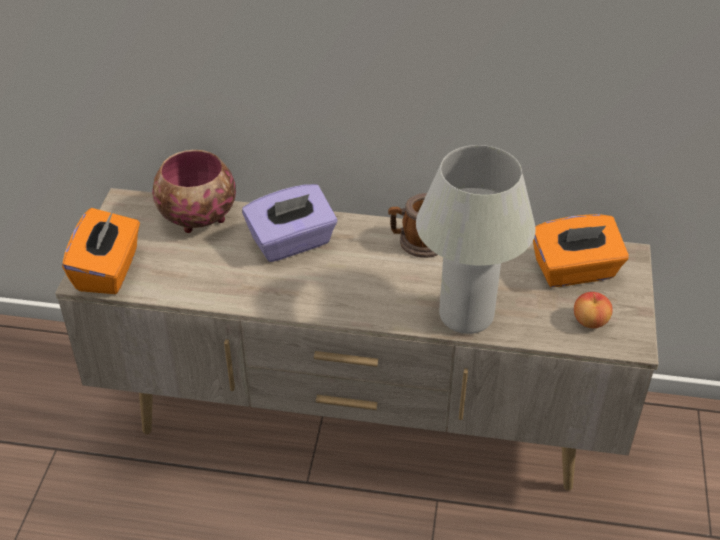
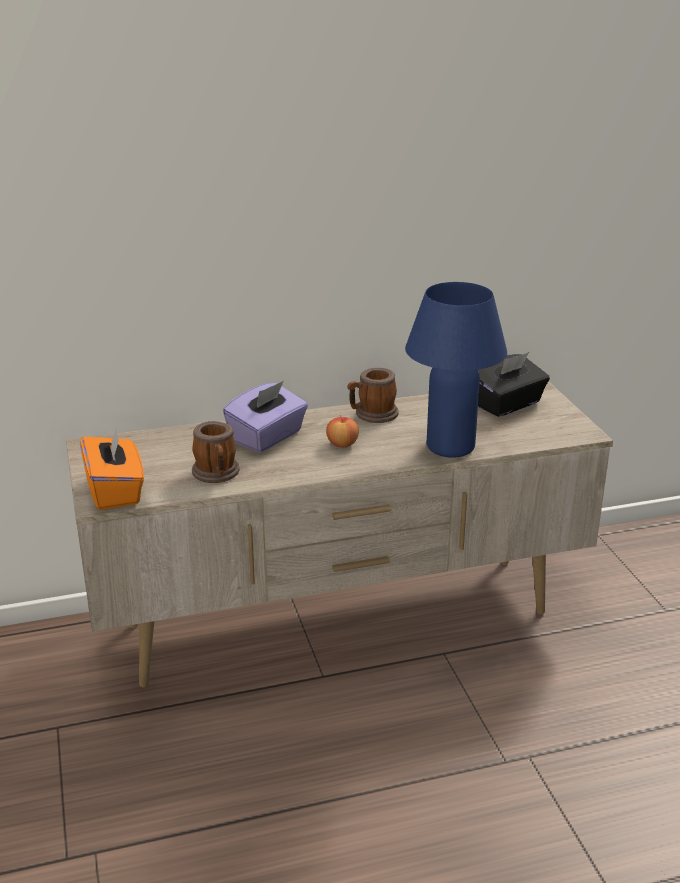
camera: 25 degrees left, 15 degrees down
bowl [152,150,236,233] -> none
white table lamp [416,145,536,334] -> blue table lamp [405,282,507,458]
orange tissue box [533,214,629,287] -> black tissue box [478,352,550,417]
apple [574,292,613,328] -> apple moved to [326,415,359,448]
none -> mug [192,421,240,483]

